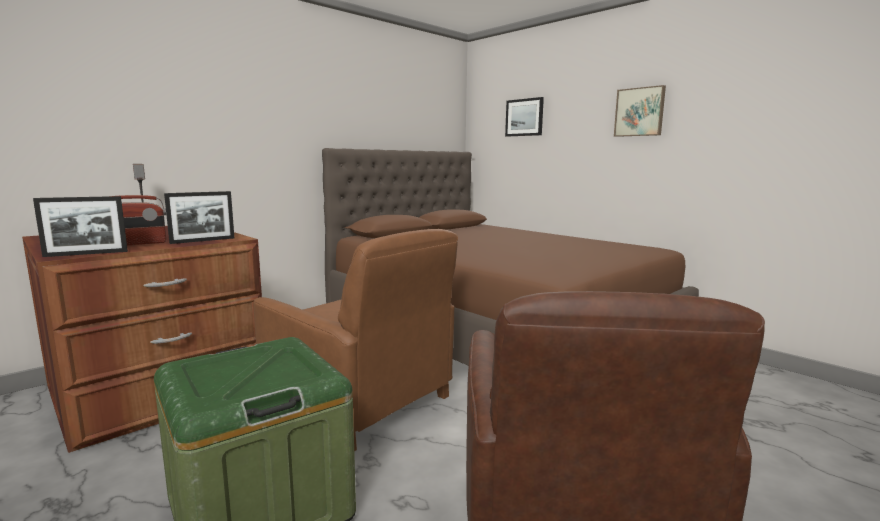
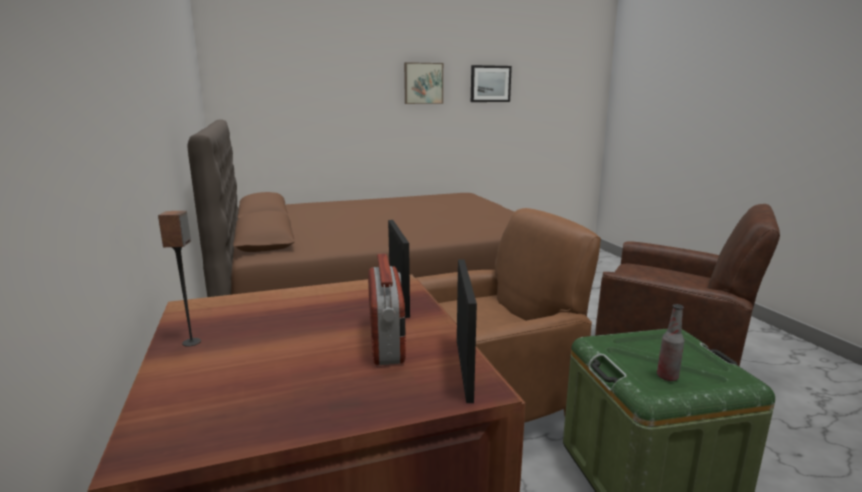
camera: 65 degrees left, 5 degrees up
picture [505,97,544,137] -> picture moved to [471,65,512,102]
none -> bottle [657,304,684,381]

